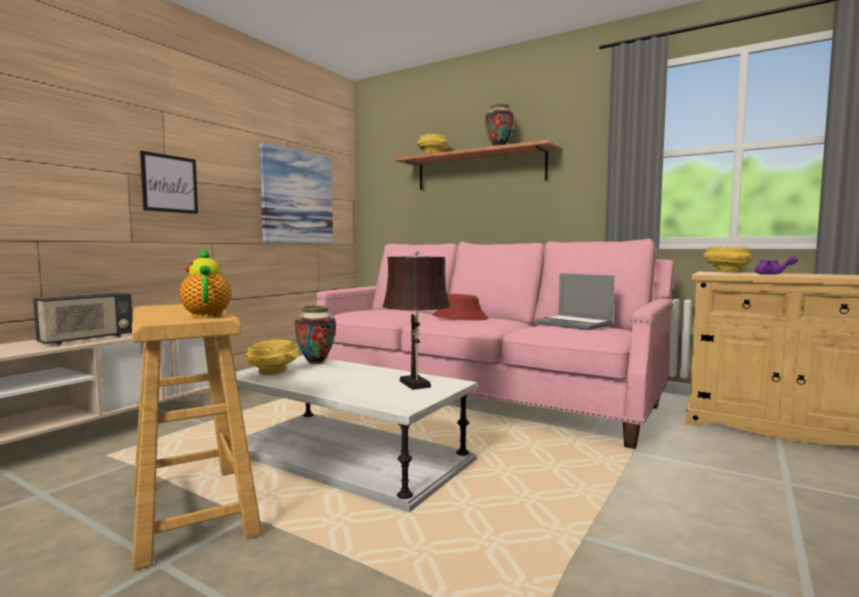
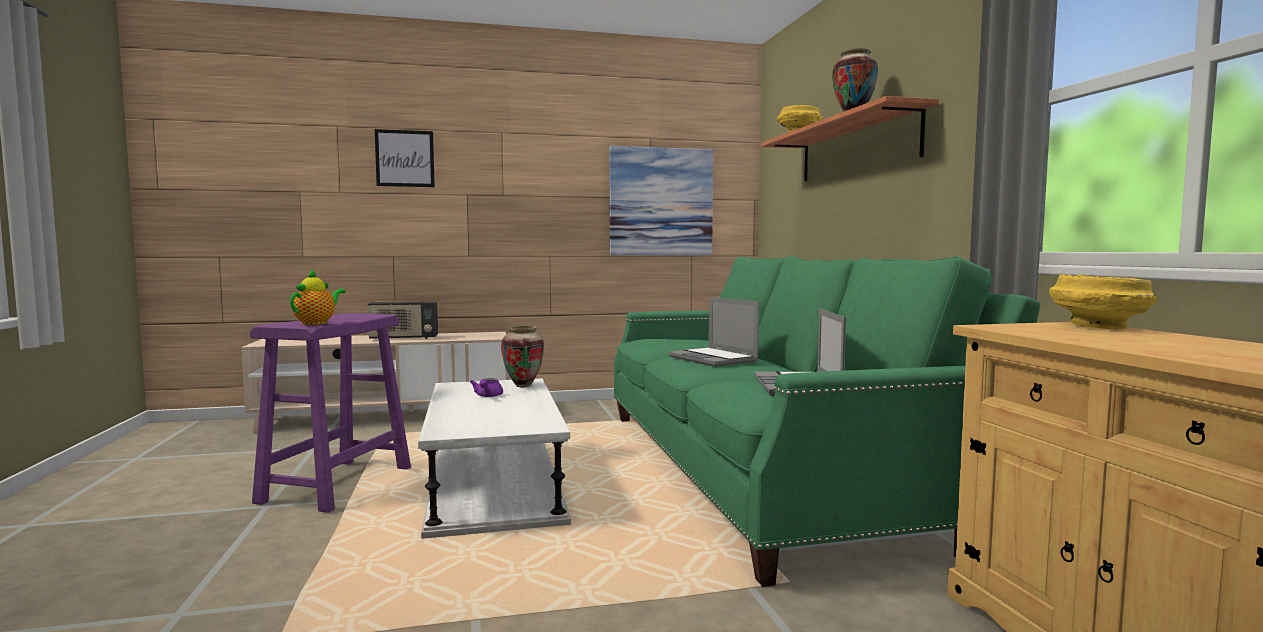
camera: 45 degrees right, 0 degrees up
beige stool [132,304,262,571] -> purple stool [250,313,411,513]
picture [140,151,198,214] -> picture moved to [375,129,435,187]
yellow bowl [245,339,300,375] -> none
pink sofa [316,238,674,450] -> green sofa [613,255,1041,587]
brown table lamp [383,250,450,390] -> none
red hat [433,294,489,320] -> laptop [669,297,759,367]
purple teapot [755,256,798,275] -> purple teapot moved to [470,378,503,397]

